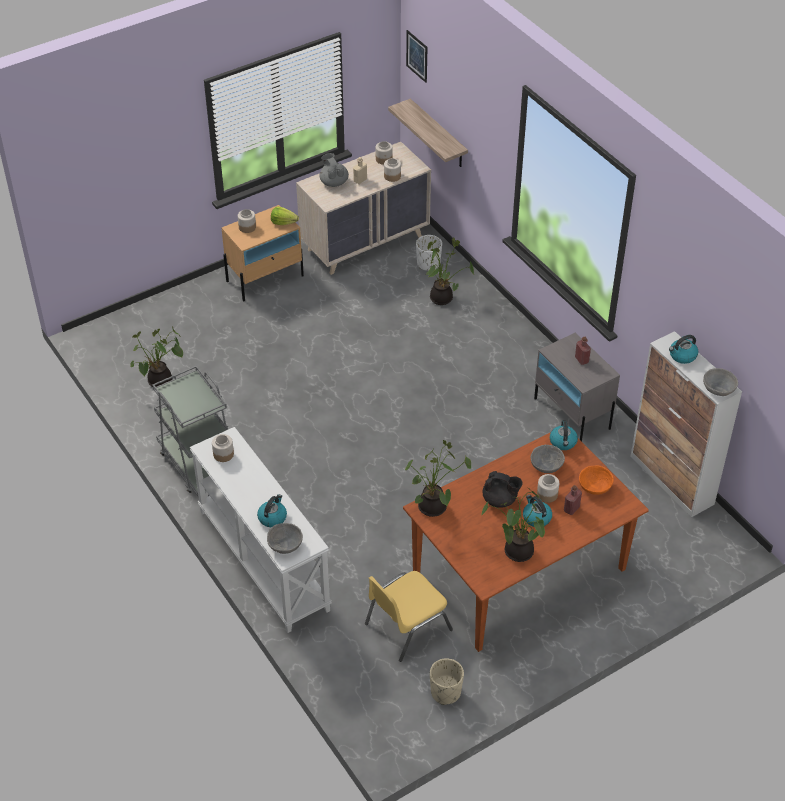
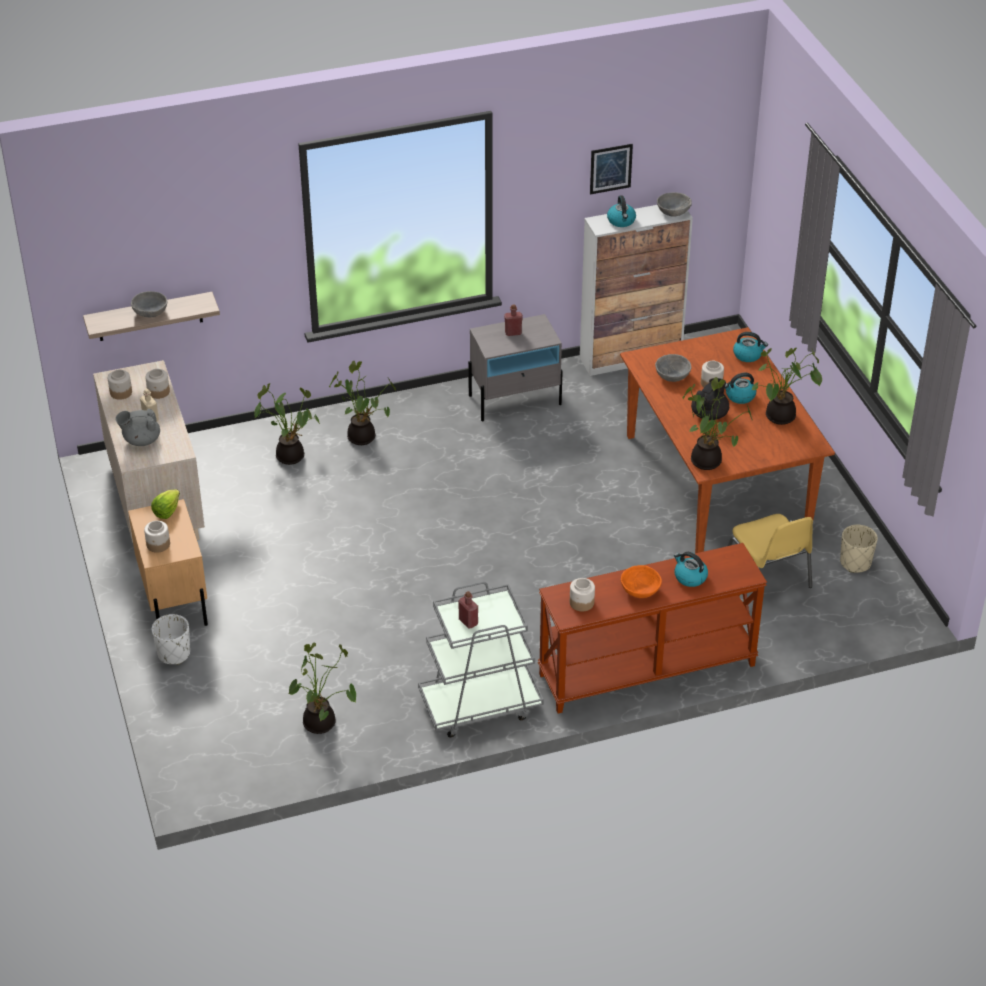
camera: 75 degrees left, 5 degrees down
white console table [190,427,331,633] -> brown console table [538,543,767,714]
grey bowl [267,523,303,554] -> grey bowl moved to [131,291,167,317]
picture [406,30,427,83] -> picture moved to [590,144,633,194]
white planter [416,235,442,271] -> white planter moved to [152,614,190,665]
kettle [550,420,578,450] -> kettle moved to [733,332,768,362]
red bottle [564,485,582,515] -> red bottle moved to [458,591,478,628]
orange bowl [579,465,614,495] -> orange bowl moved to [621,565,662,598]
none -> potted plant [329,361,396,445]

